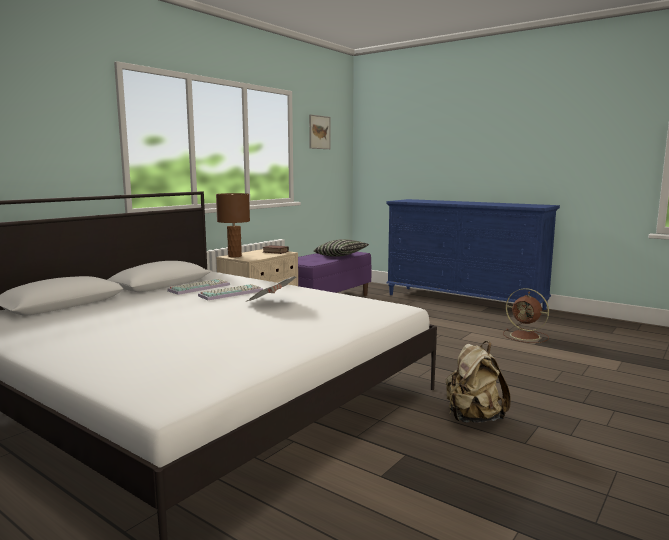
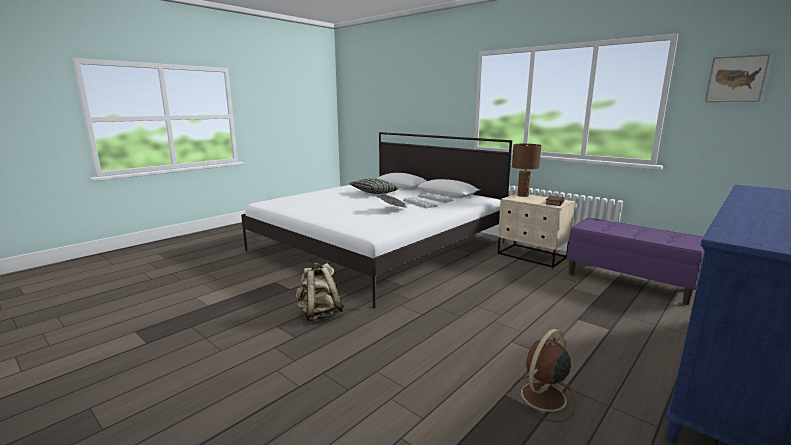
camera: 95 degrees right, 5 degrees up
pillow [314,239,369,257] -> pillow moved to [349,178,399,194]

